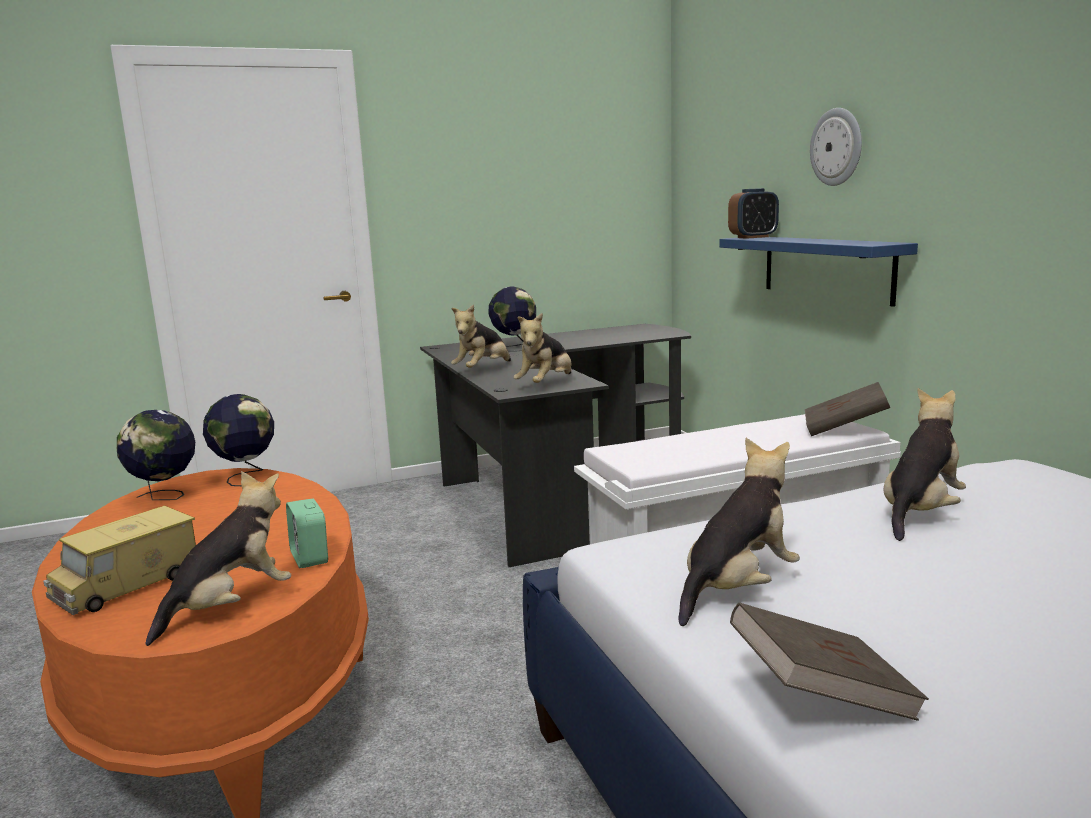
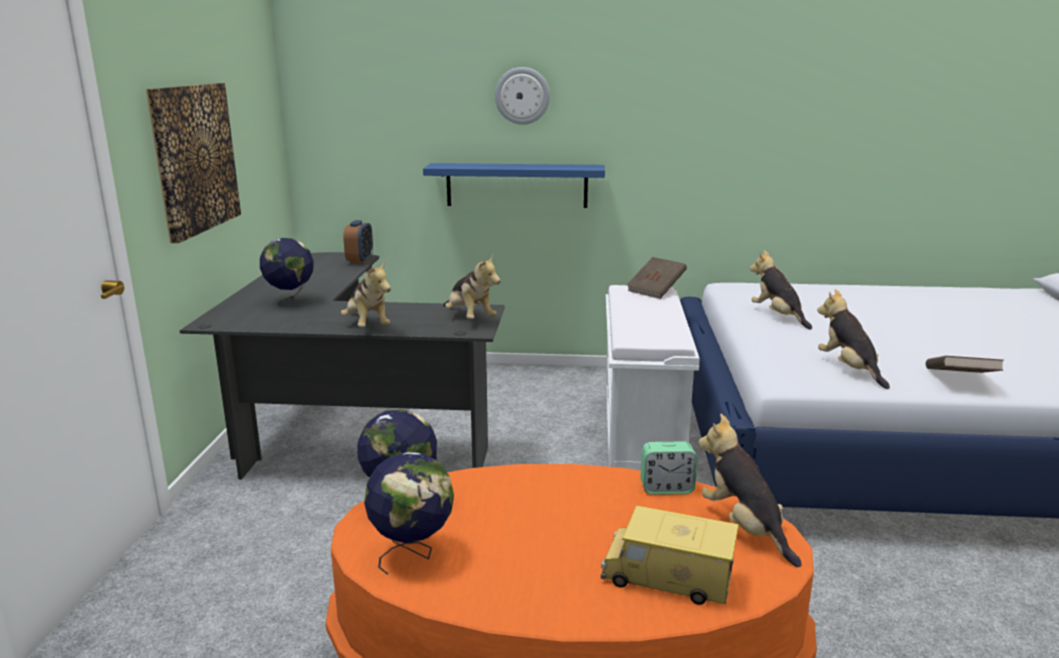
camera: 65 degrees left, 5 degrees up
toy truck [43,506,196,615] -> toy truck turned 135 degrees clockwise [601,505,739,605]
alarm clock [728,188,779,239] -> alarm clock moved to [343,220,373,264]
none -> picture [146,83,241,243]

